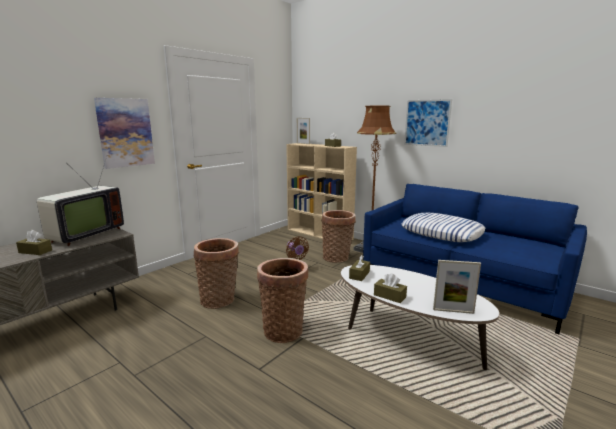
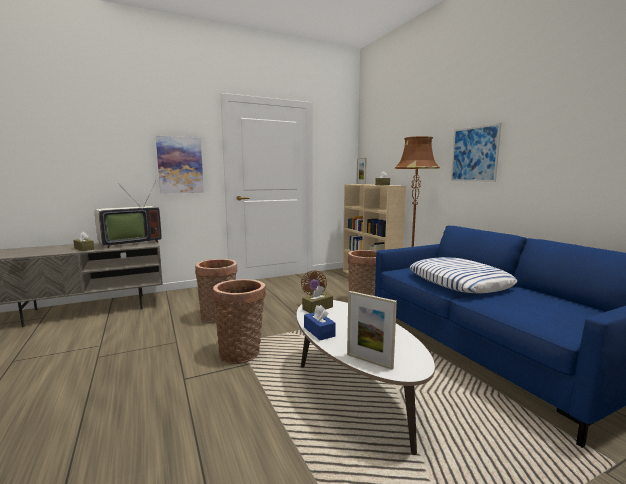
camera: 25 degrees right, 5 degrees down
brown tissue box [374,273,407,303] -> blue tissue box [304,305,336,340]

